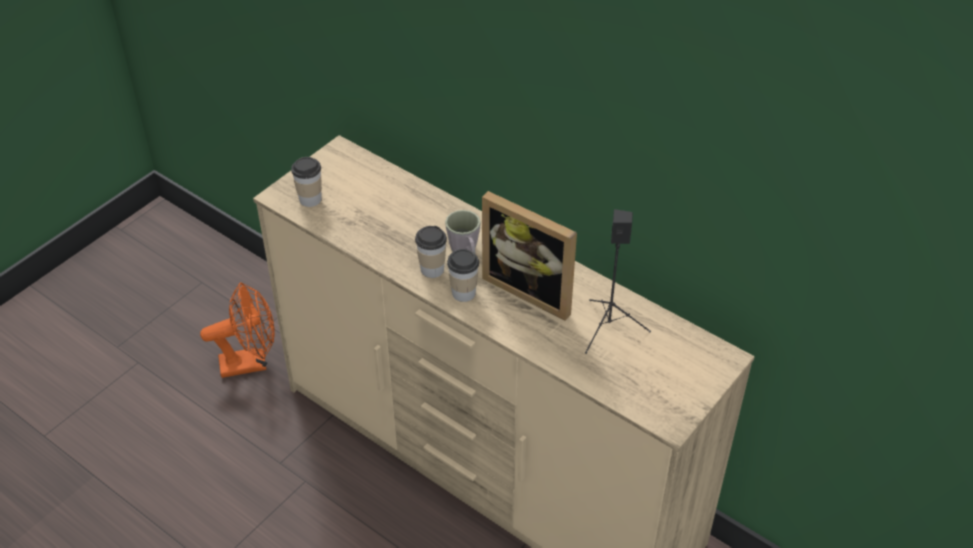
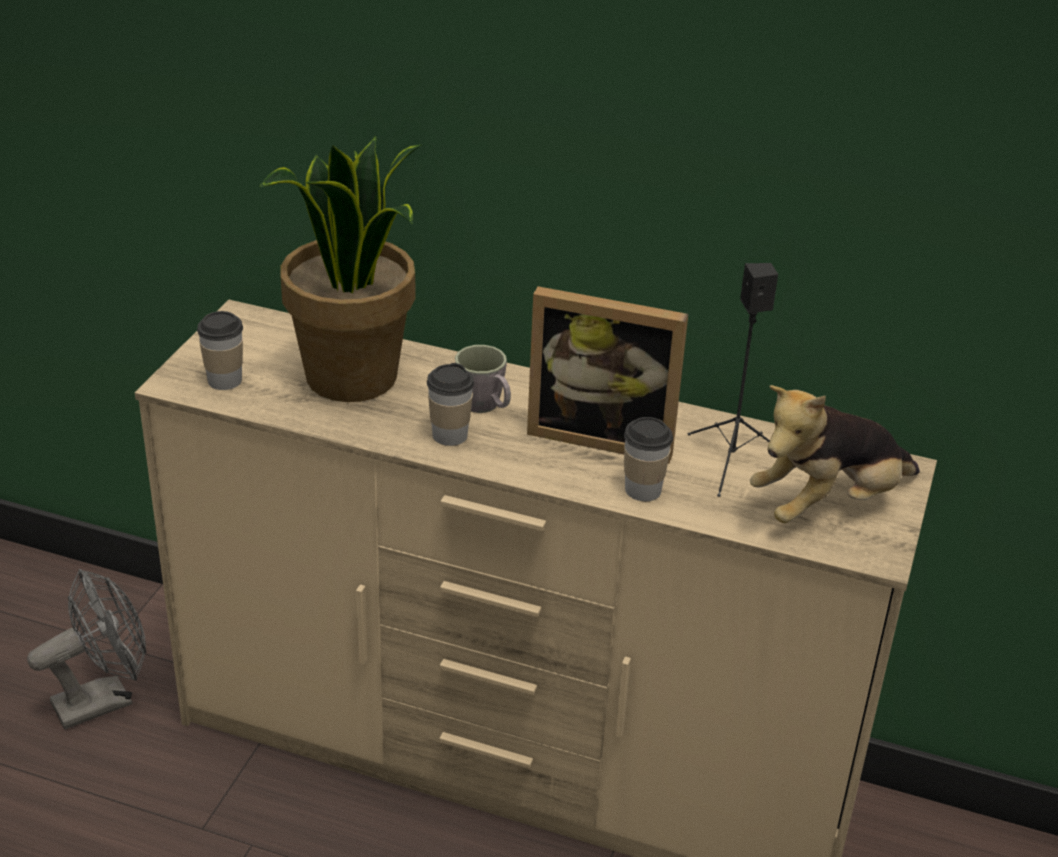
camera: 20 degrees left, 10 degrees down
orange fan [200,282,275,378] -> grey fan [27,569,146,729]
cup [447,249,479,302] -> cup moved to [624,417,673,501]
none -> potted plant [260,136,422,402]
none -> plush toy [750,385,920,523]

